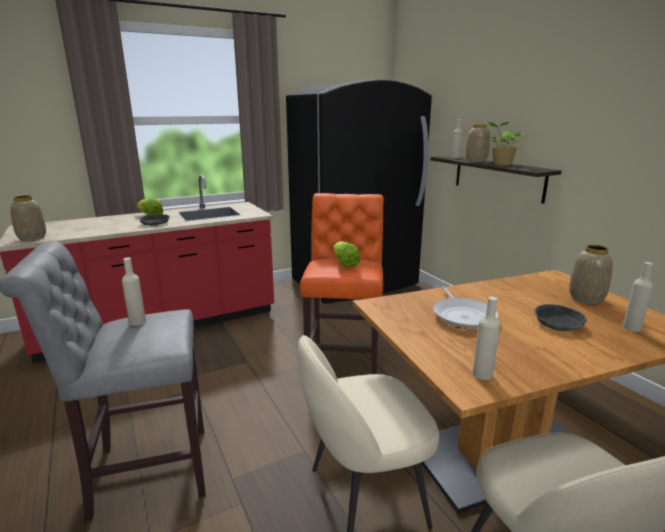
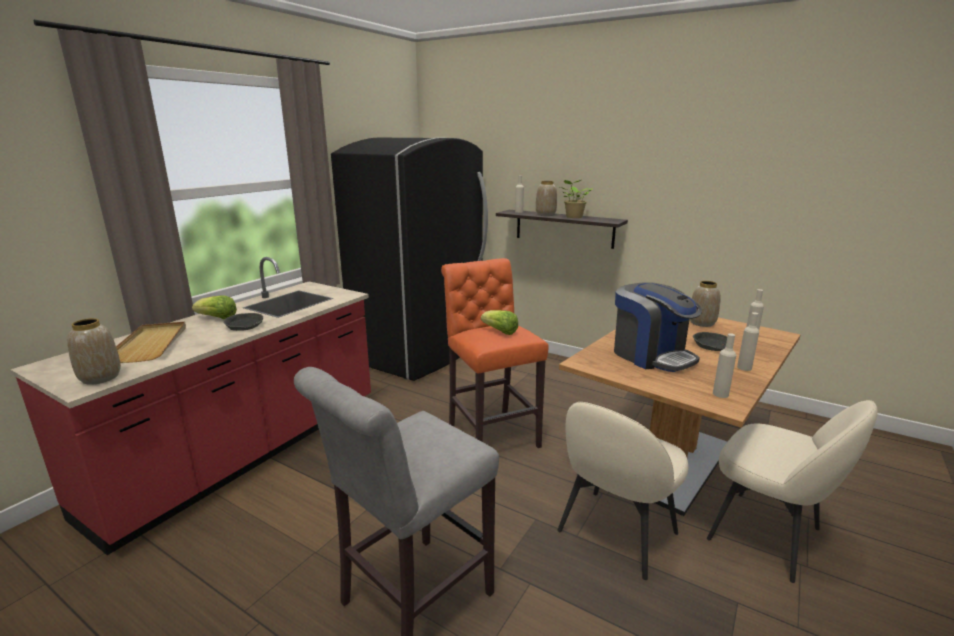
camera: 30 degrees left, 0 degrees up
beige bottle [122,257,146,326] -> beige bottle moved to [737,312,759,371]
frying pan [434,286,499,329] -> coffee machine [614,282,702,372]
none -> beige tray [116,322,186,363]

